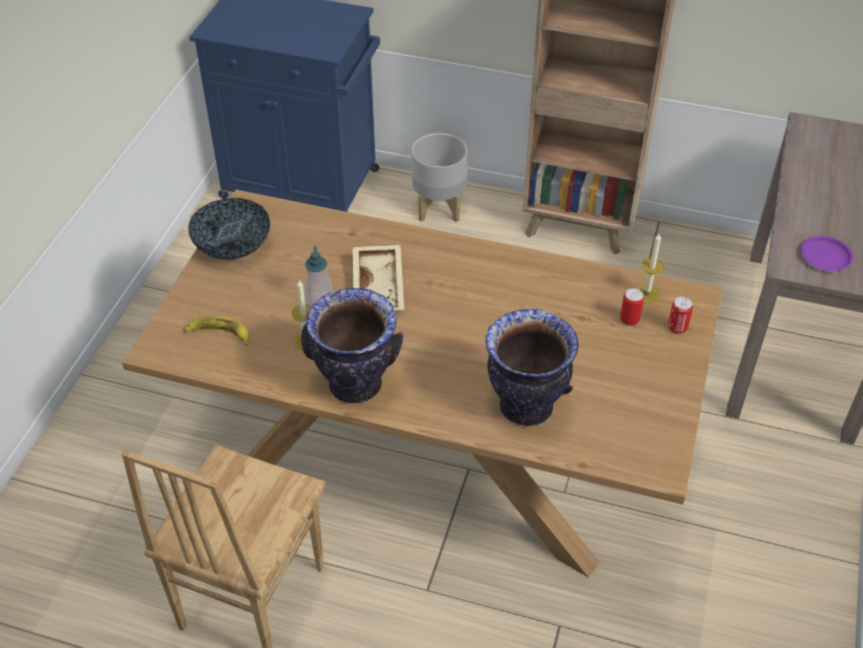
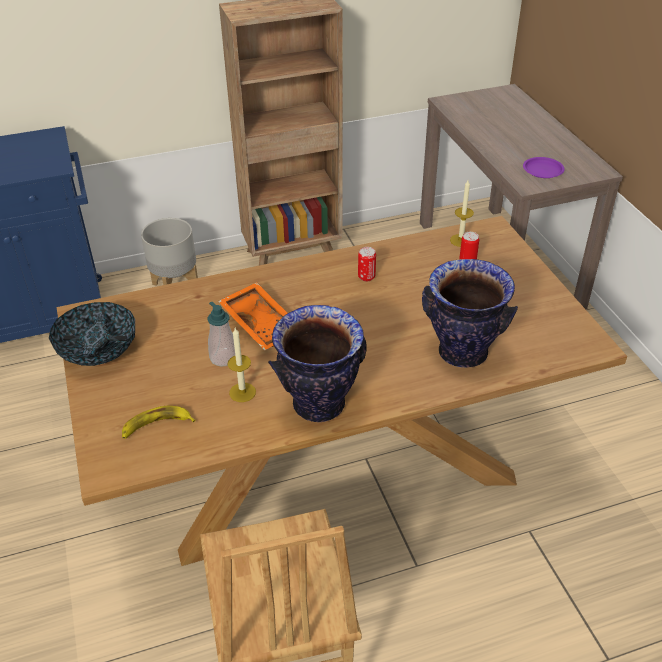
camera: 35 degrees left, 5 degrees down
beige tray [352,245,404,311] -> orange tray [218,282,288,351]
can [668,296,693,334] -> can moved to [358,247,376,281]

